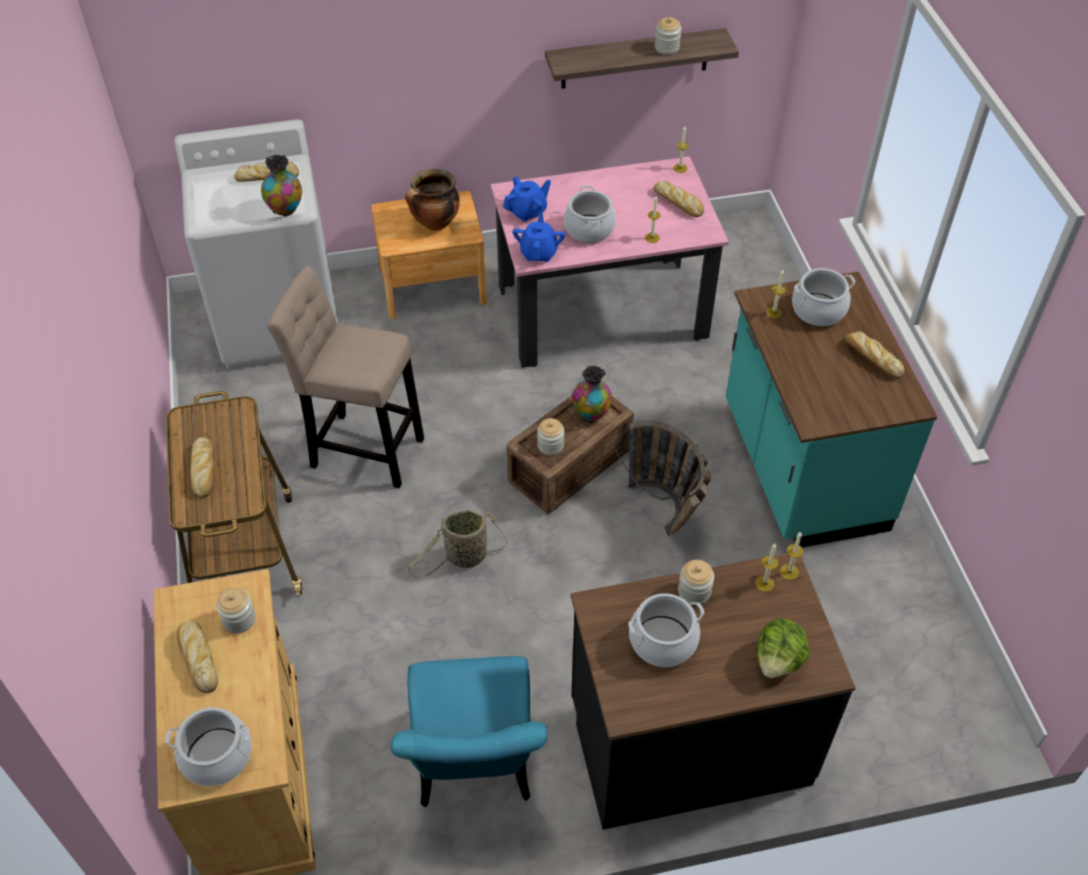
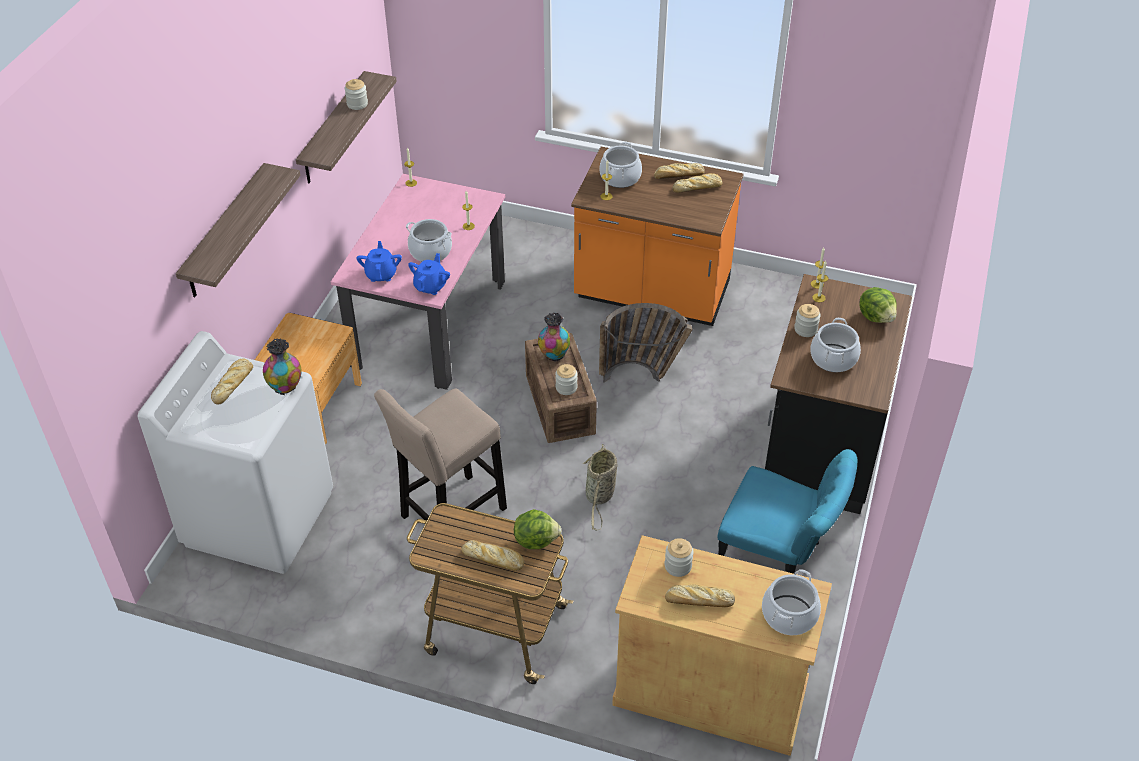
camera: 60 degrees left, 5 degrees down
cooking pot [405,169,459,231] -> none
blue teapot [512,213,565,262] -> blue teapot turned 75 degrees clockwise [408,253,450,295]
bread [654,181,704,217] -> bread moved to [672,173,722,193]
turquoise counter [726,272,937,547] -> orange counter [571,147,744,326]
none -> shelf [176,163,300,297]
none -> lettuce [514,509,562,549]

